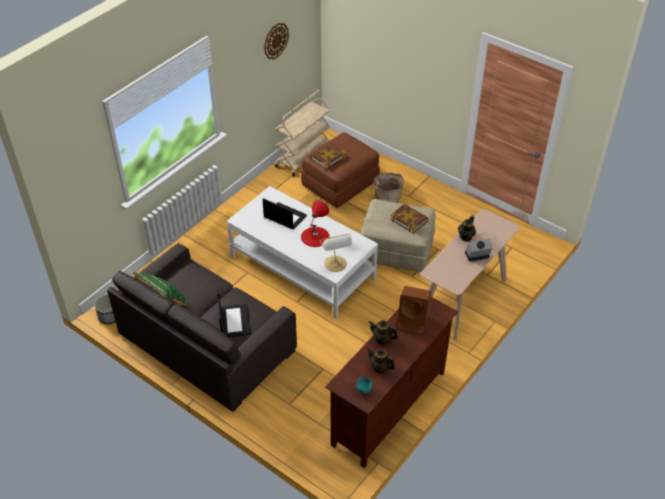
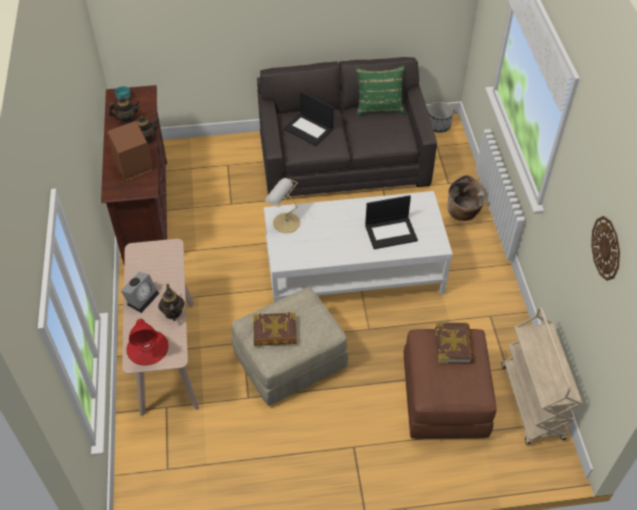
camera: 135 degrees right, 5 degrees up
red table lamp [301,200,330,247] -> red table lamp moved to [126,318,169,366]
basket [373,173,404,203] -> basket moved to [447,175,487,221]

